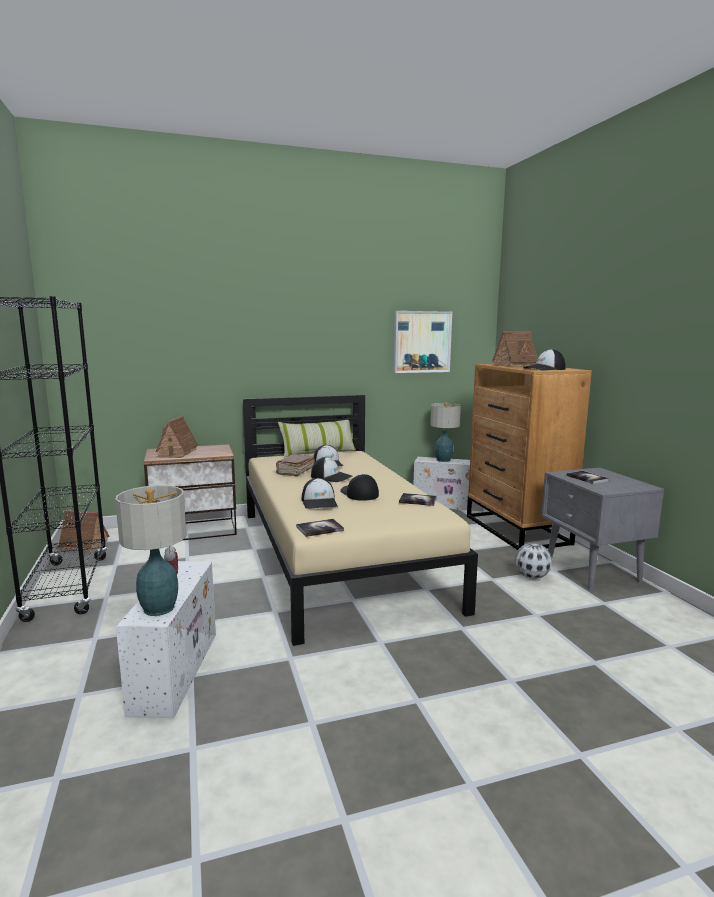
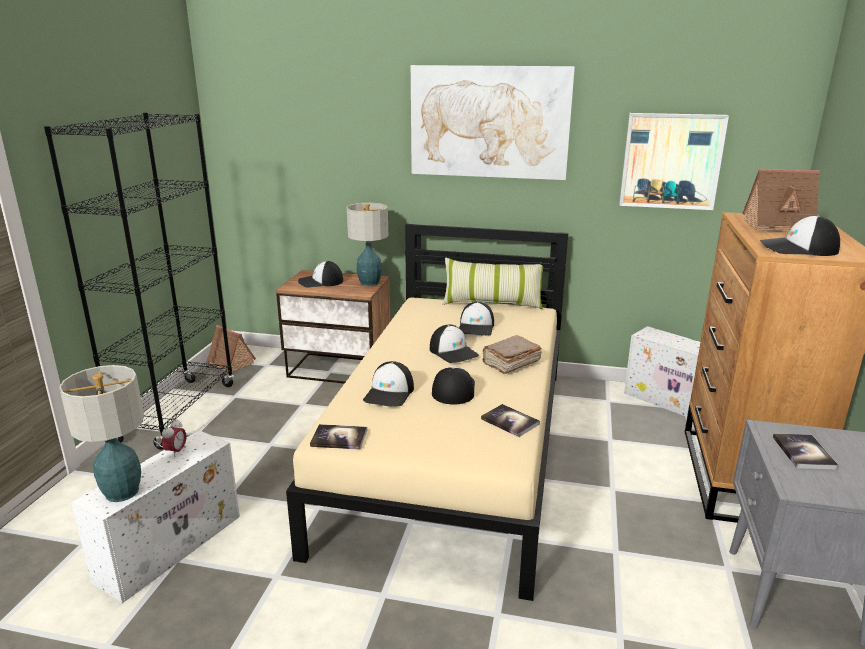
camera: 30 degrees right, 10 degrees up
toy house [156,416,199,458] -> cap [298,261,343,287]
brown book [276,454,315,477] -> brown book moved to [482,335,542,374]
table lamp [430,403,461,462] -> table lamp moved to [347,203,388,286]
football [515,543,552,579] -> none
none -> picture [411,65,575,180]

